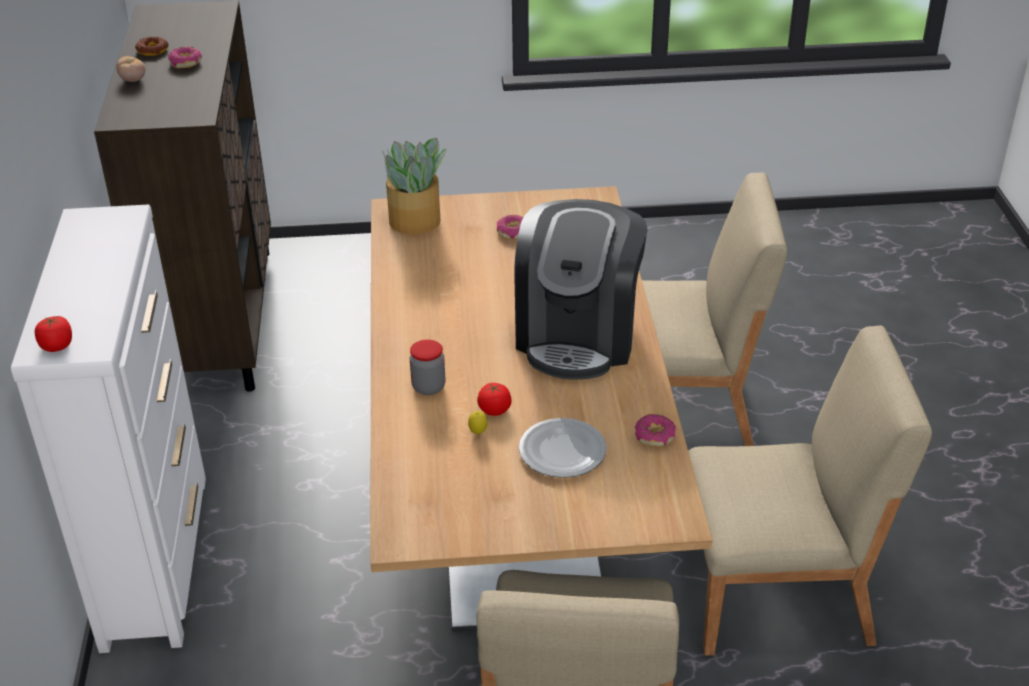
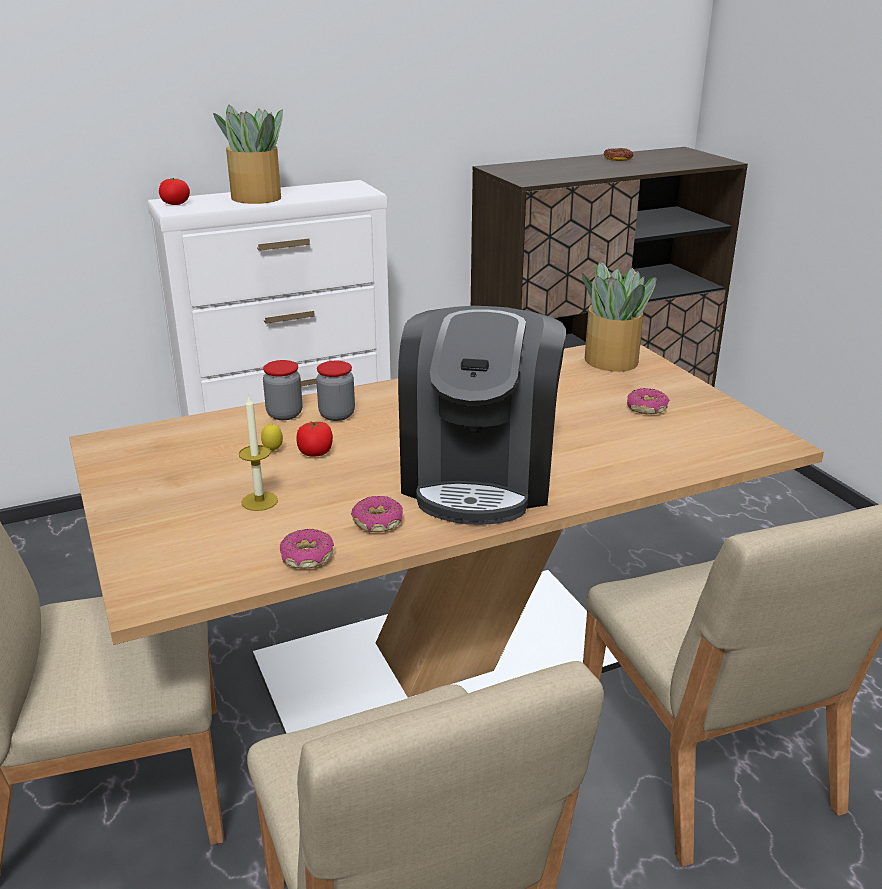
camera: 70 degrees right, 10 degrees down
tomato [116,56,145,82] -> none
donut [168,47,202,69] -> donut moved to [351,496,403,532]
coffee machine [514,199,647,380] -> coffee machine turned 75 degrees counterclockwise [398,306,566,525]
plate [519,418,607,478] -> candle [239,394,278,511]
none -> potted plant [213,104,283,204]
none -> jar [263,360,302,420]

